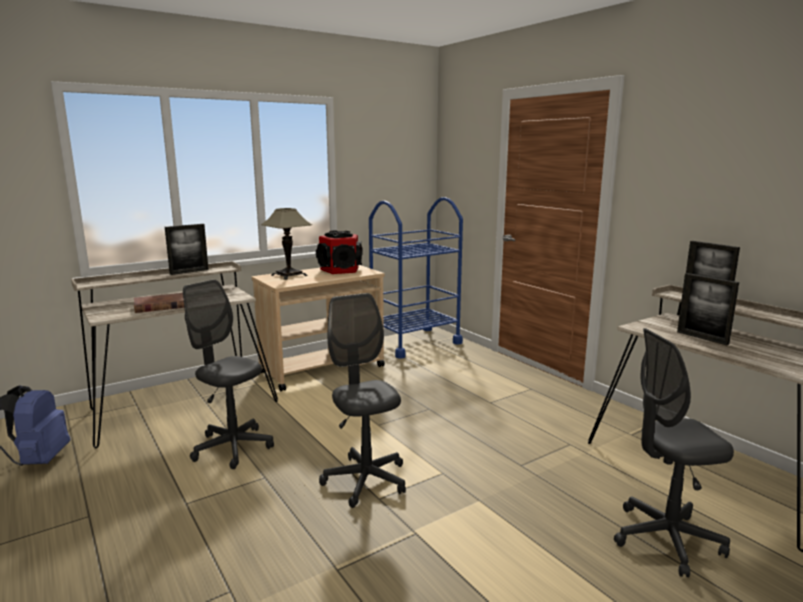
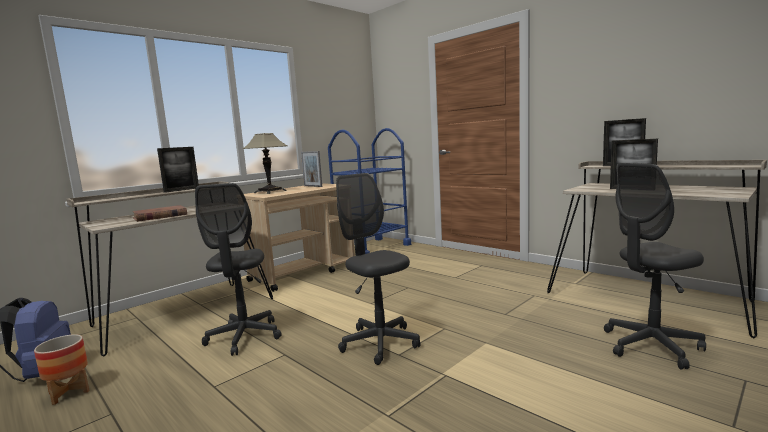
camera: 10 degrees left, 5 degrees down
grey office chair [183,279,274,469] -> grey office chair turned 120 degrees counterclockwise [195,183,282,356]
speaker [316,230,363,274] -> picture frame [301,151,322,187]
none -> planter [34,334,89,405]

